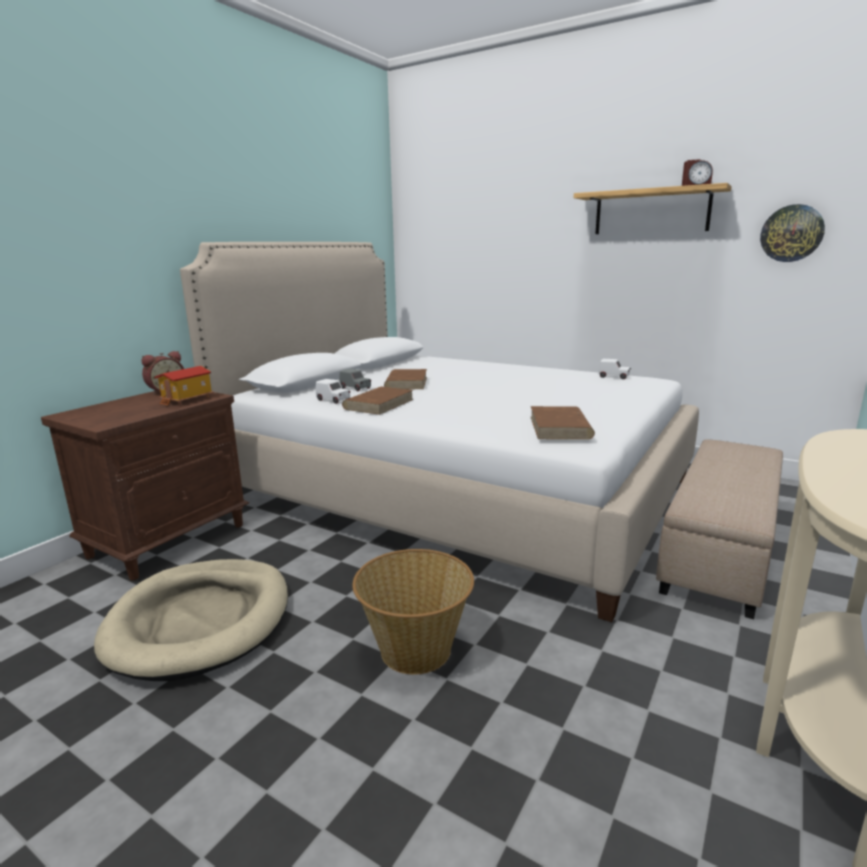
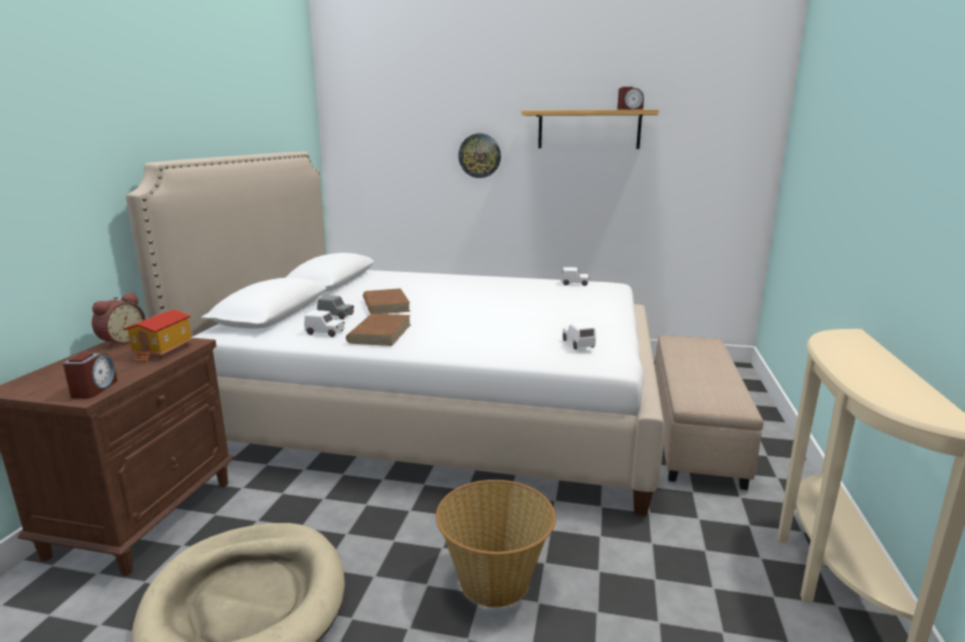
camera: 20 degrees left, 0 degrees up
brown book [531,406,595,440] -> white toy car [563,322,596,350]
wall clock [760,204,825,262] -> wall clock moved to [458,134,501,178]
none -> alarm clock [63,353,118,399]

